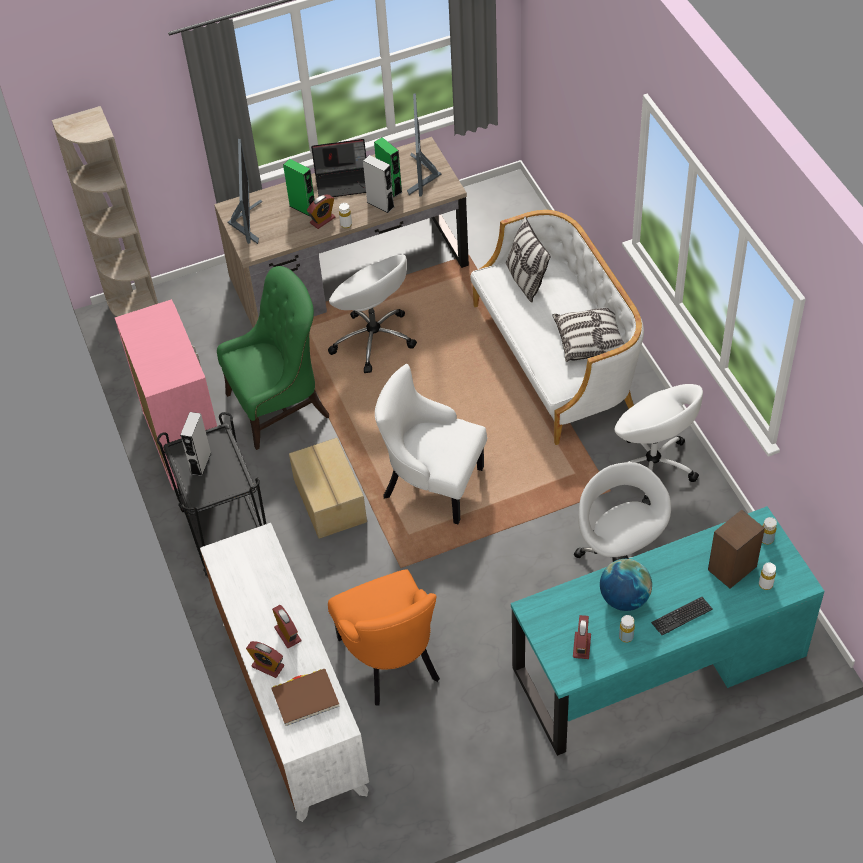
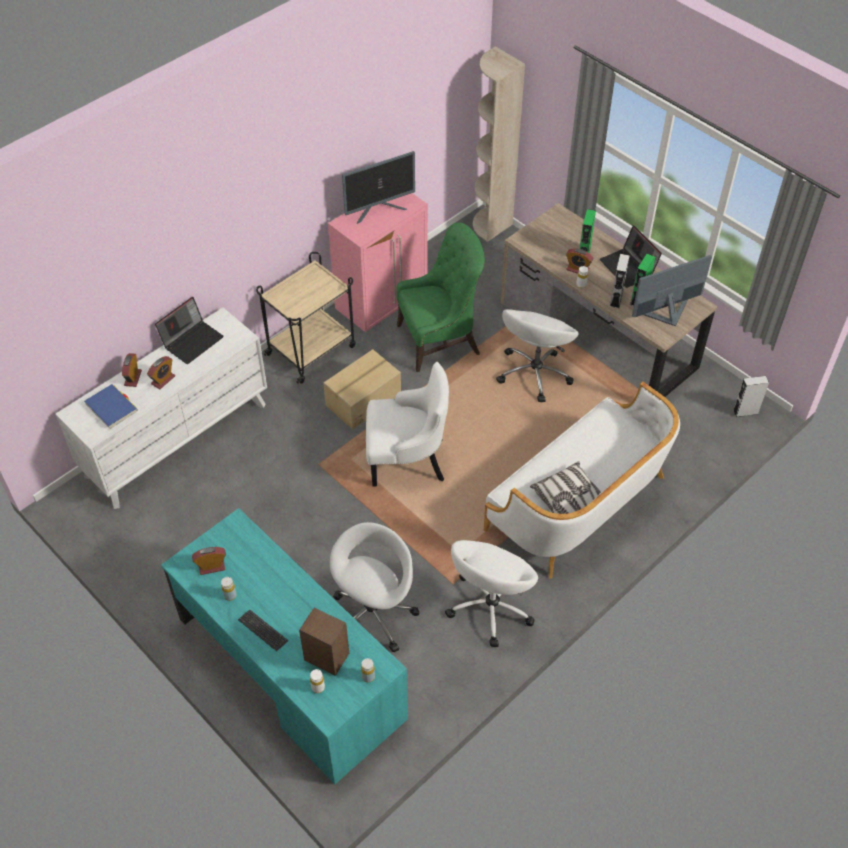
camera: 65 degrees right, 0 degrees up
black cart [157,412,266,578] -> beige cart [256,252,356,384]
grey speaker [180,412,211,476] -> grey speaker moved to [733,376,769,417]
green chair [217,266,329,450] -> green chair turned 60 degrees counterclockwise [396,222,485,372]
monitor [228,139,262,244] -> monitor moved to [342,151,415,224]
brown book [271,668,340,726] -> blue book [84,384,138,429]
orange chair [328,569,440,706] -> none
white chair [375,364,487,524] -> white chair turned 90 degrees clockwise [366,362,449,486]
pillow [506,216,551,303] -> none
globe [600,559,652,611] -> none
none -> laptop [155,297,224,364]

